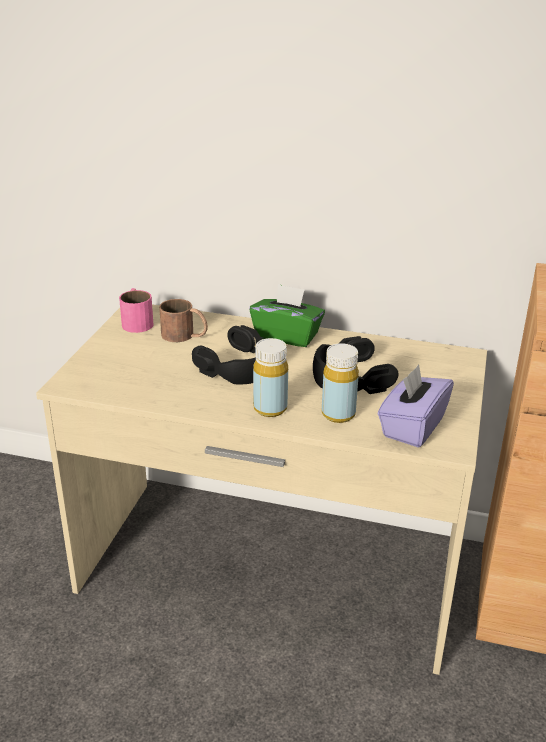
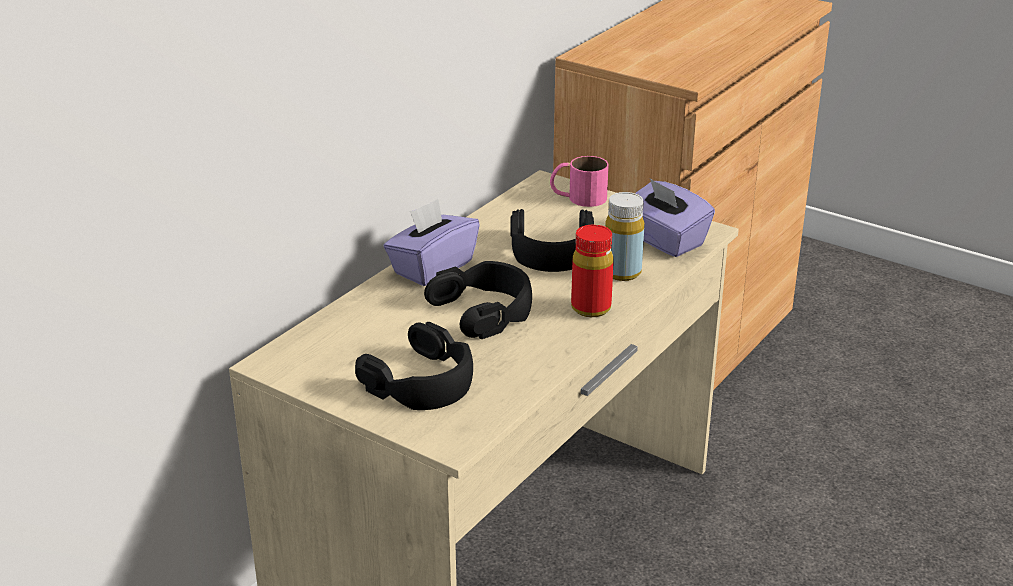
camera: 70 degrees left, 0 degrees up
pink mug [119,288,154,333] -> pink mug moved to [550,156,609,207]
brown mug [159,299,208,342] -> none
green tissue box [249,284,325,347] -> purple tissue box [383,199,480,286]
yellow bottle [253,338,288,417] -> red bottle [571,225,614,317]
none -> black headphones [355,322,473,410]

